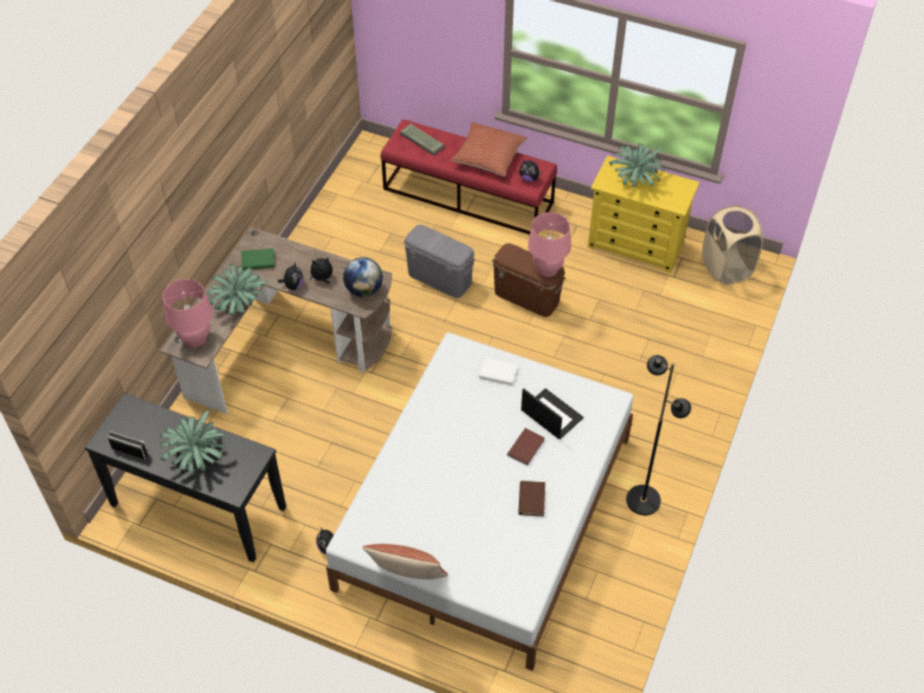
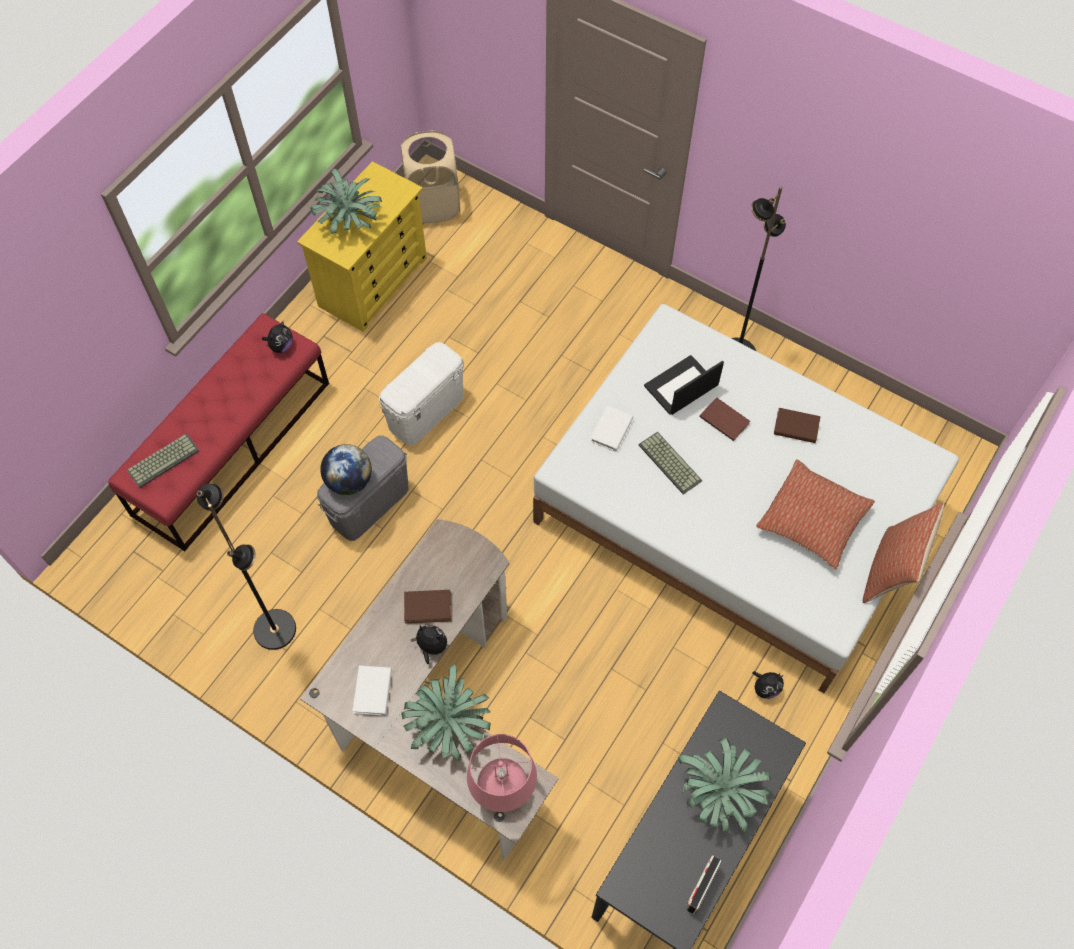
camera: 80 degrees left, 10 degrees up
green book [242,248,275,270] -> white book [352,665,392,716]
plush toy [310,258,333,284] -> brown book [404,590,451,623]
globe [343,257,383,297] -> globe moved to [320,444,372,495]
pillow [451,122,526,176] -> pillow moved to [756,459,875,569]
brown storage box [492,243,566,317] -> white storage box [379,342,464,445]
pink table lamp [528,212,571,277] -> none
none -> black floor lamp [197,483,296,650]
none -> keyboard [639,432,702,494]

